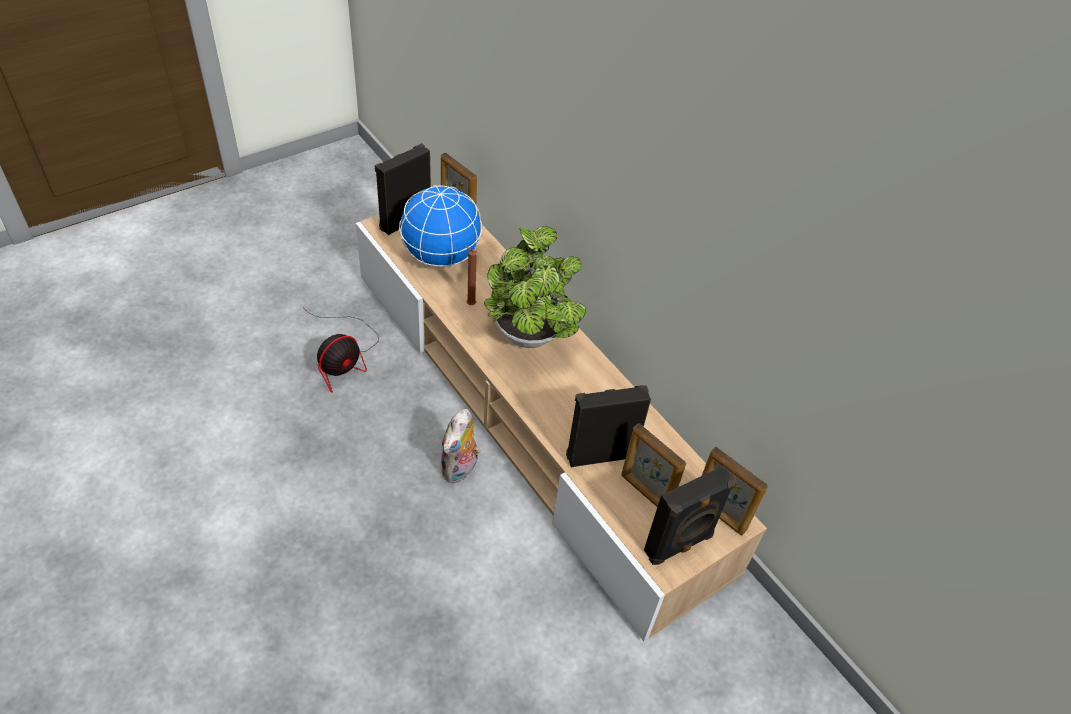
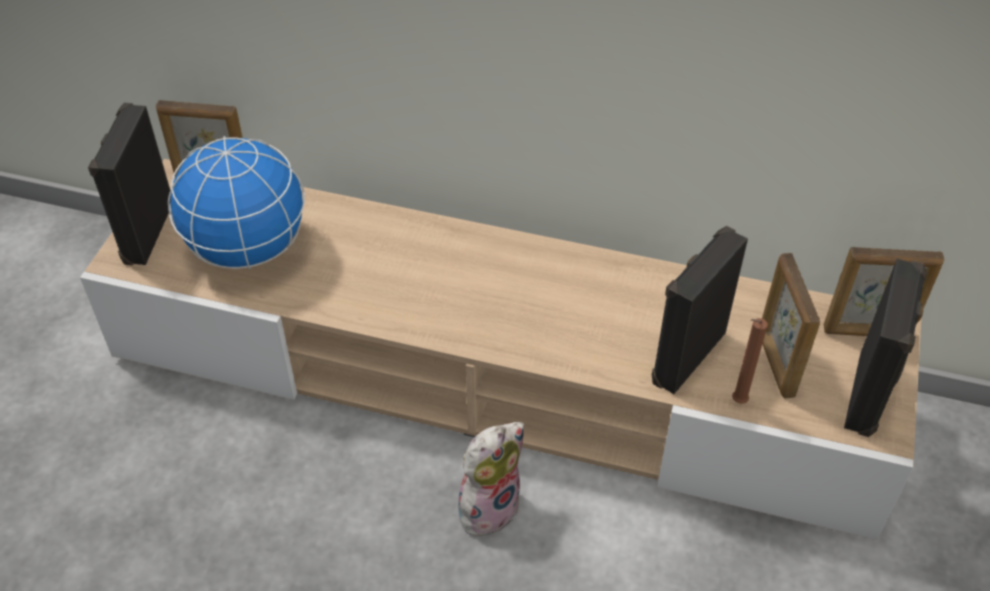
camera: 35 degrees left, 0 degrees up
fan [304,308,379,393] -> none
plush toy [440,409,480,484] -> plush toy turned 120 degrees counterclockwise [458,422,524,542]
brown candle [464,245,477,305] -> brown candle moved to [732,318,768,404]
potted plant [484,226,586,348] -> none
picture frame [621,423,686,507] -> picture frame turned 75 degrees clockwise [762,253,821,399]

